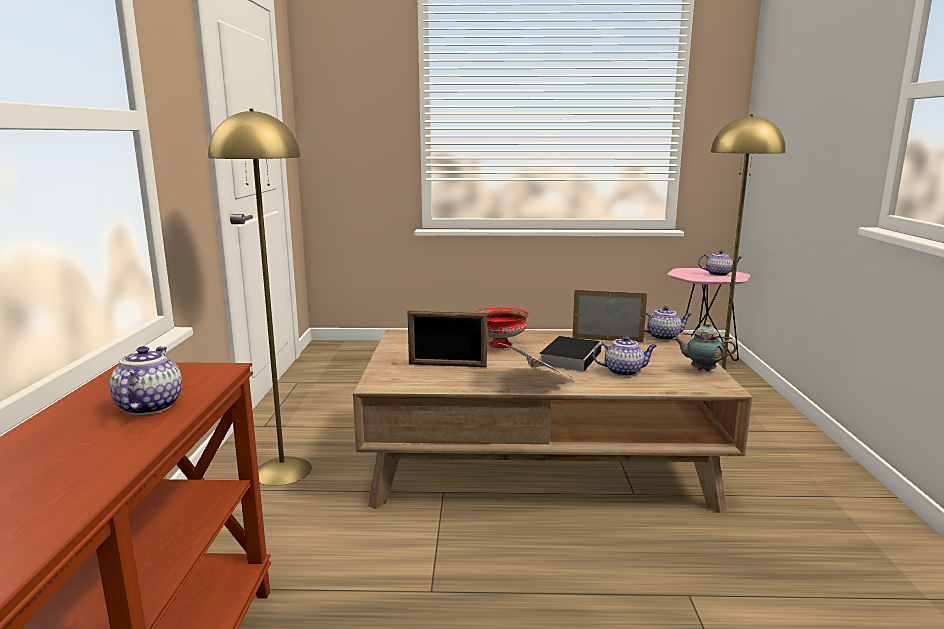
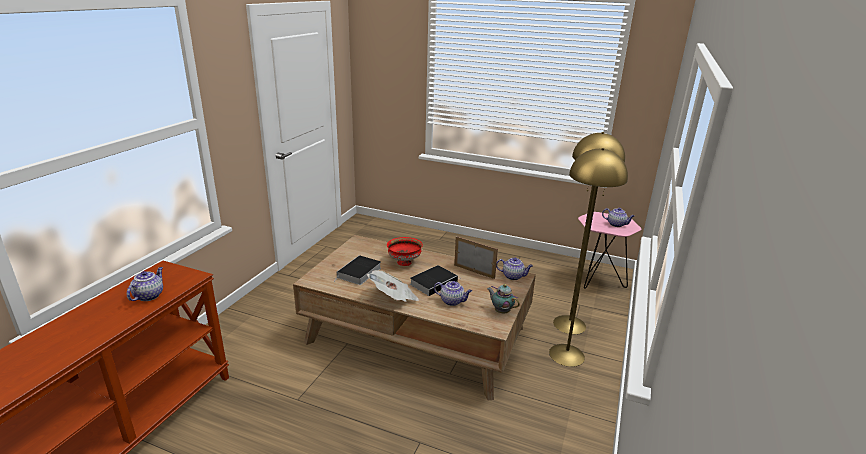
camera: 20 degrees right, 10 degrees up
yellow floor lamp [208,109,312,486] -> yellow floor lamp moved to [549,148,628,367]
picture frame [407,310,487,367] -> book [334,255,381,285]

